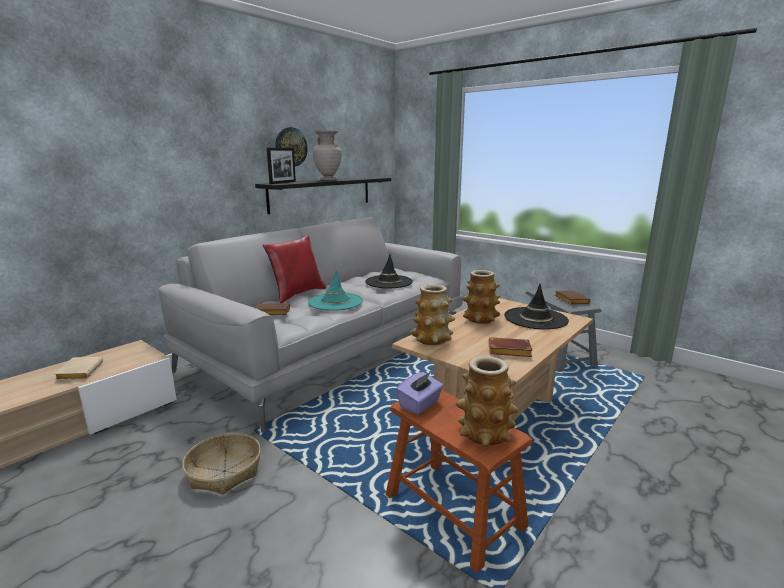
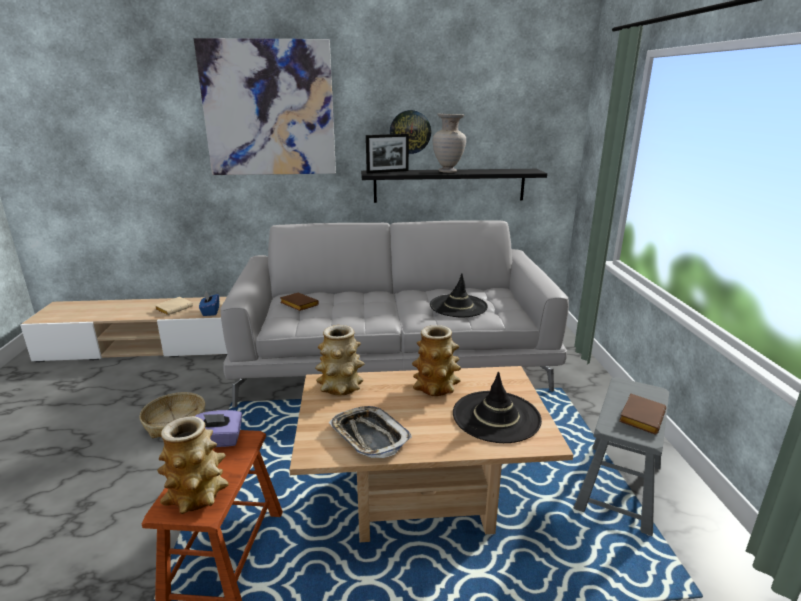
camera: 45 degrees right, 5 degrees up
red pillow [263,235,326,303] -> none
turquoise hat [308,270,363,311] -> none
brown book [489,337,533,357] -> tray [328,406,412,458]
none -> picture [194,38,336,175]
none -> blue tissue box [199,291,219,316]

